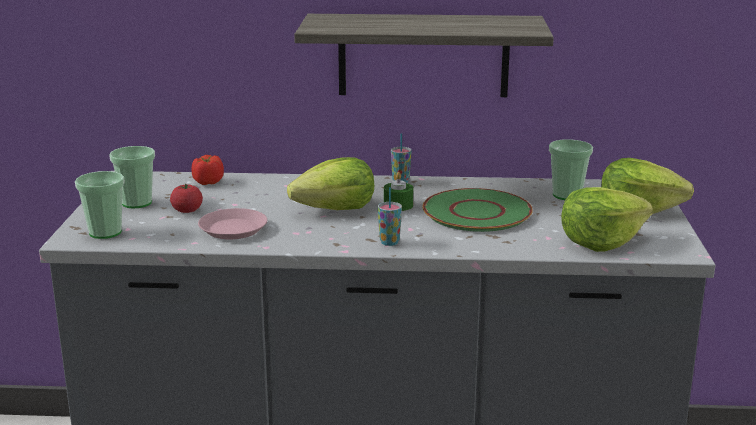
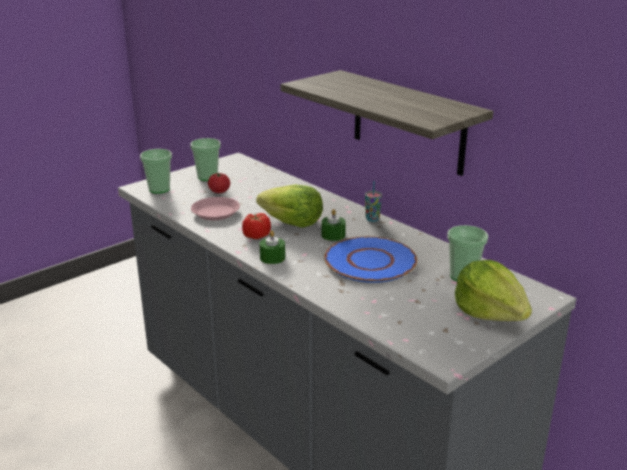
camera: 45 degrees right, 5 degrees up
tomato [192,155,224,185] -> tomato moved to [242,213,271,239]
cup [378,187,402,246] -> green candle [260,231,285,264]
green plate [422,188,533,232] -> blue plate [324,236,417,283]
lettuce [561,187,653,252] -> none

